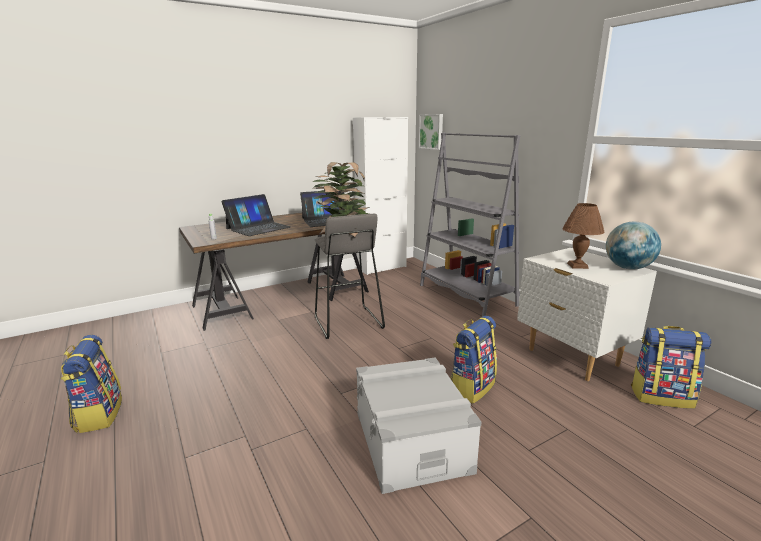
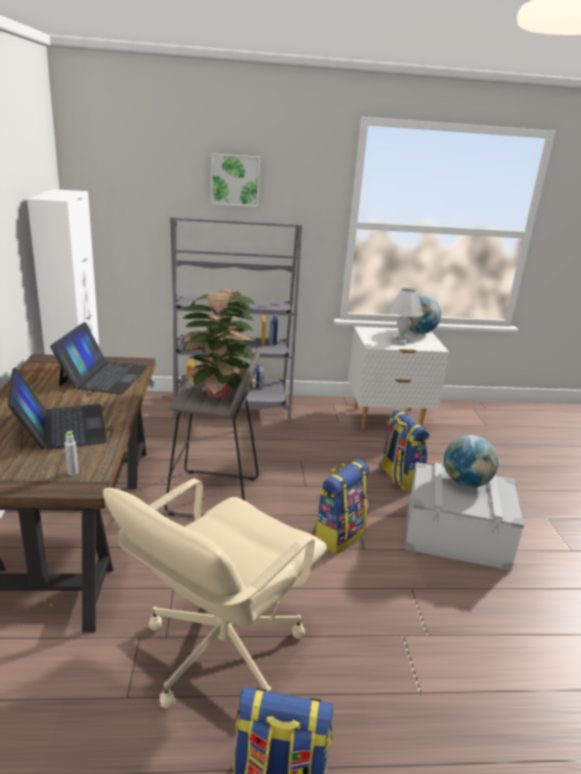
camera: 65 degrees left, 5 degrees up
picture [419,114,443,150] -> picture moved to [211,153,260,207]
brown table lamp [562,203,605,269] -> white table lamp [389,288,422,345]
backpack [631,326,711,409] -> backpack moved to [313,459,369,554]
none -> beige office chair [103,478,327,708]
none -> globe [444,435,498,488]

